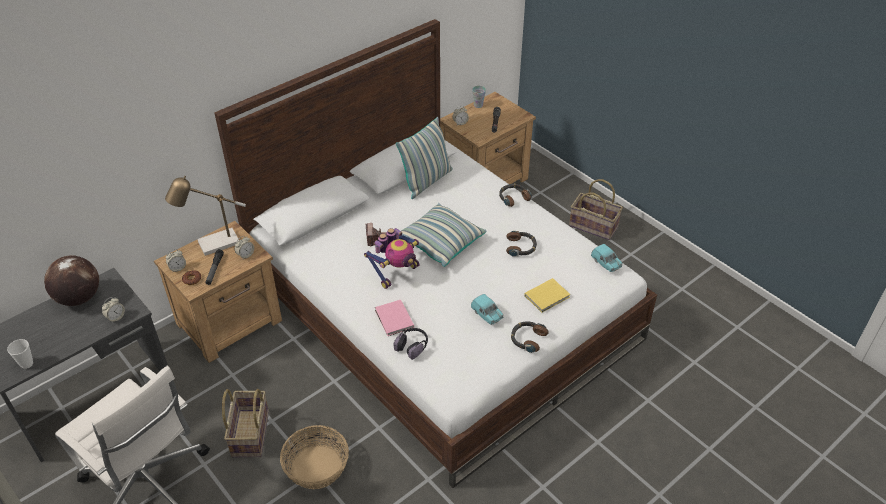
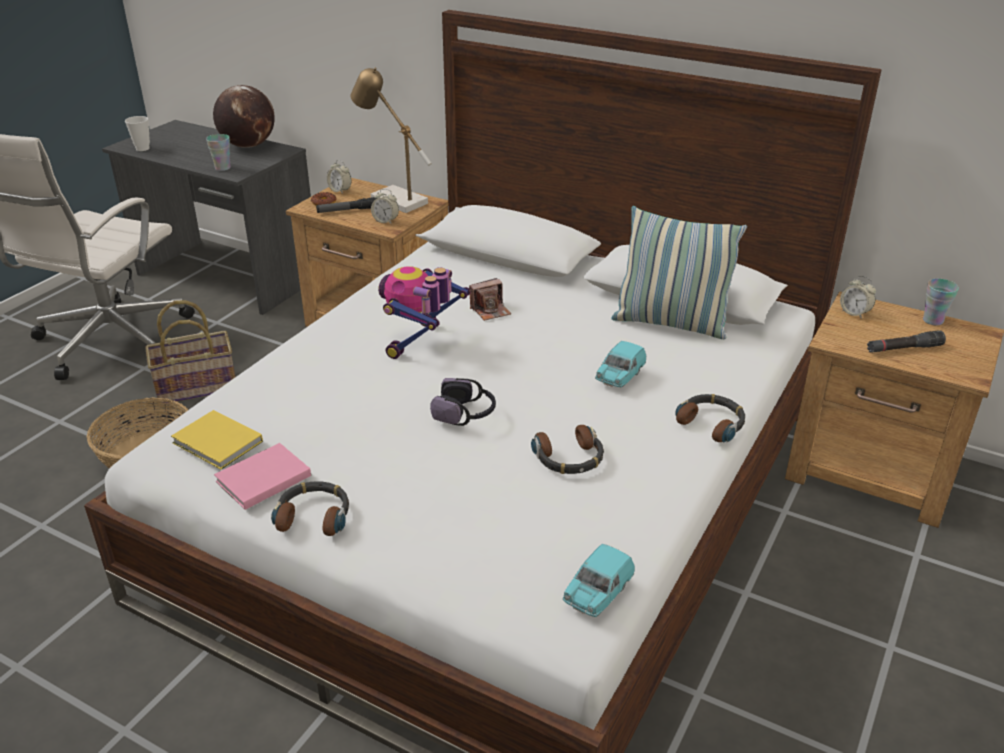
camera: 70 degrees right, 10 degrees down
alarm clock [102,297,125,323] -> cup [206,134,231,171]
toy robot [364,228,419,289] -> toy robot turned 90 degrees clockwise [378,266,471,359]
pink book [375,300,414,336] -> pink book moved to [214,443,311,510]
headphones [393,328,428,360] -> headphones moved to [430,378,496,426]
pillow [401,203,487,267] -> none
turquoise toy car [471,294,503,325] -> turquoise toy car moved to [595,341,646,387]
yellow book [524,278,570,312] -> yellow book moved to [171,410,263,469]
basket [569,179,623,240] -> none

